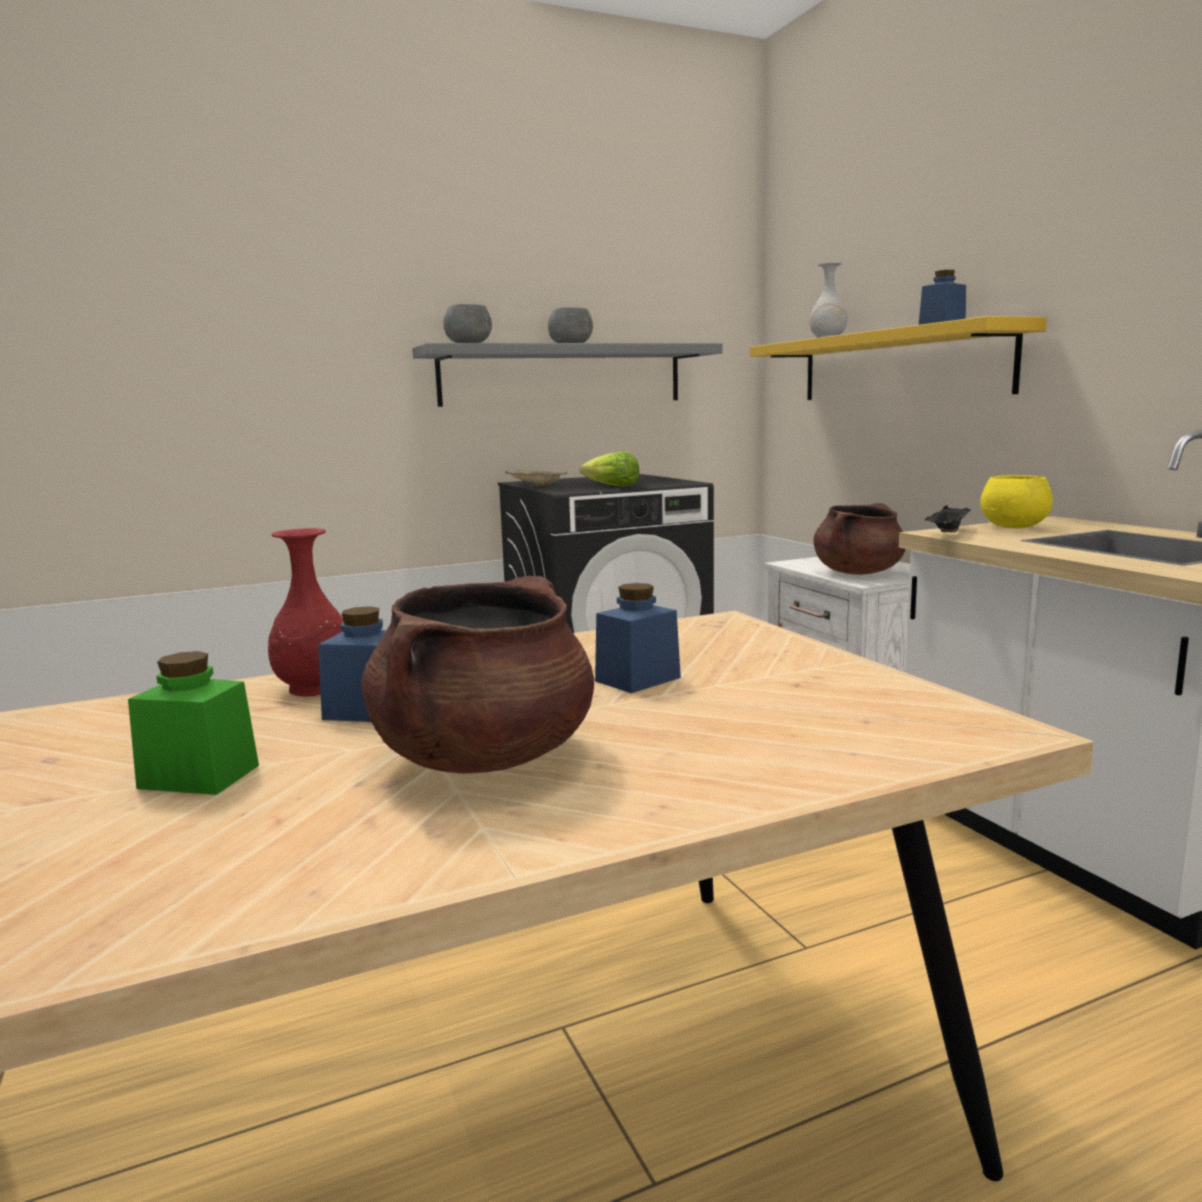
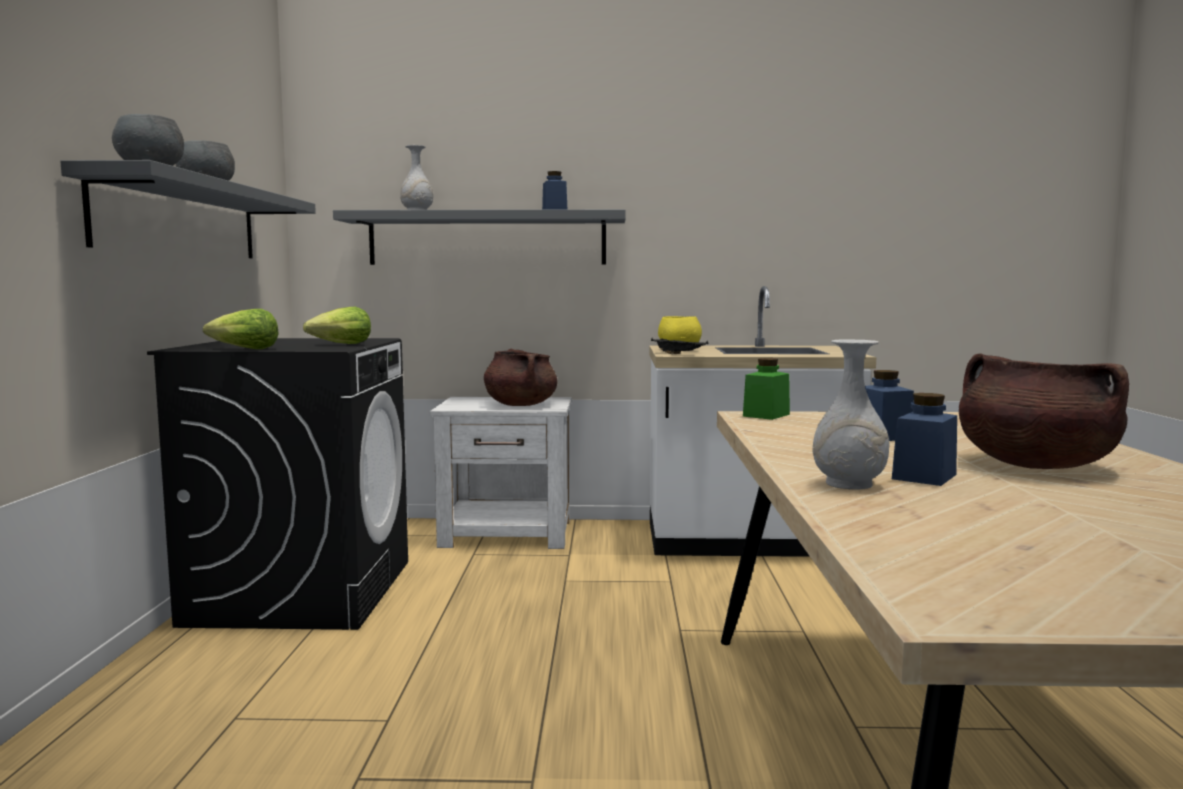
camera: 65 degrees left, 5 degrees down
green jar [128,651,259,795] -> green jar moved to [743,358,790,420]
red vase [268,528,343,696] -> white vase [812,339,890,490]
beige tray [505,469,567,486] -> lettuce [203,309,279,349]
yellow shelf [750,316,1047,400] -> grey shelf [333,209,626,265]

